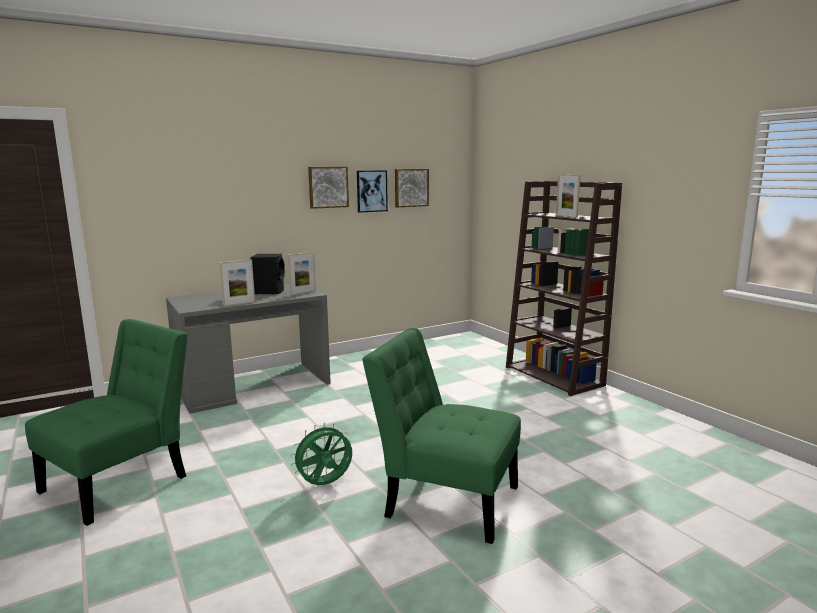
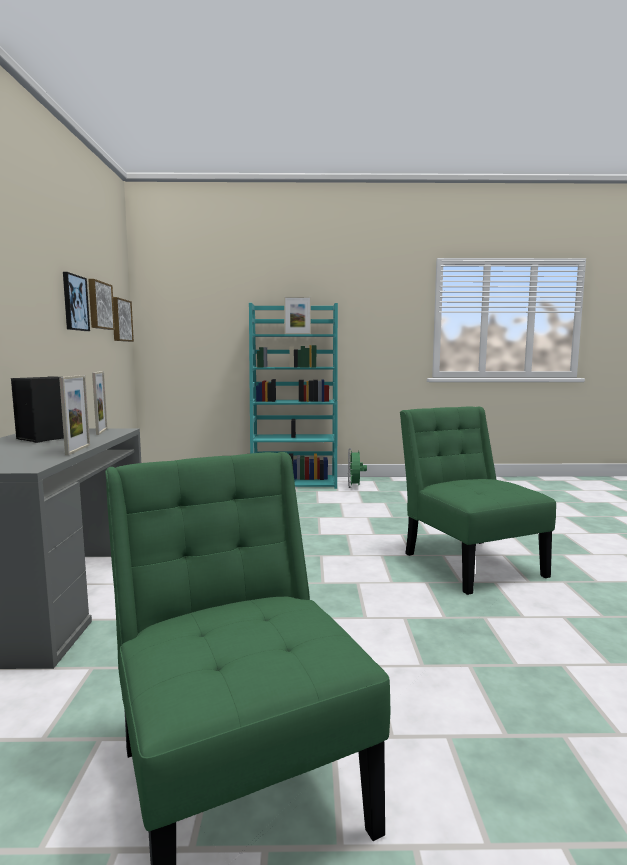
camera: 60 degrees left, 5 degrees down
green fan [290,423,352,485] -> green fan moved to [348,448,367,488]
picture [308,167,349,209] -> picture moved to [113,297,134,342]
green chair [362,328,521,544] -> green chair turned 105 degrees clockwise [400,407,556,595]
brown bookcase [506,181,622,396] -> turquoise bookcase [249,303,338,489]

